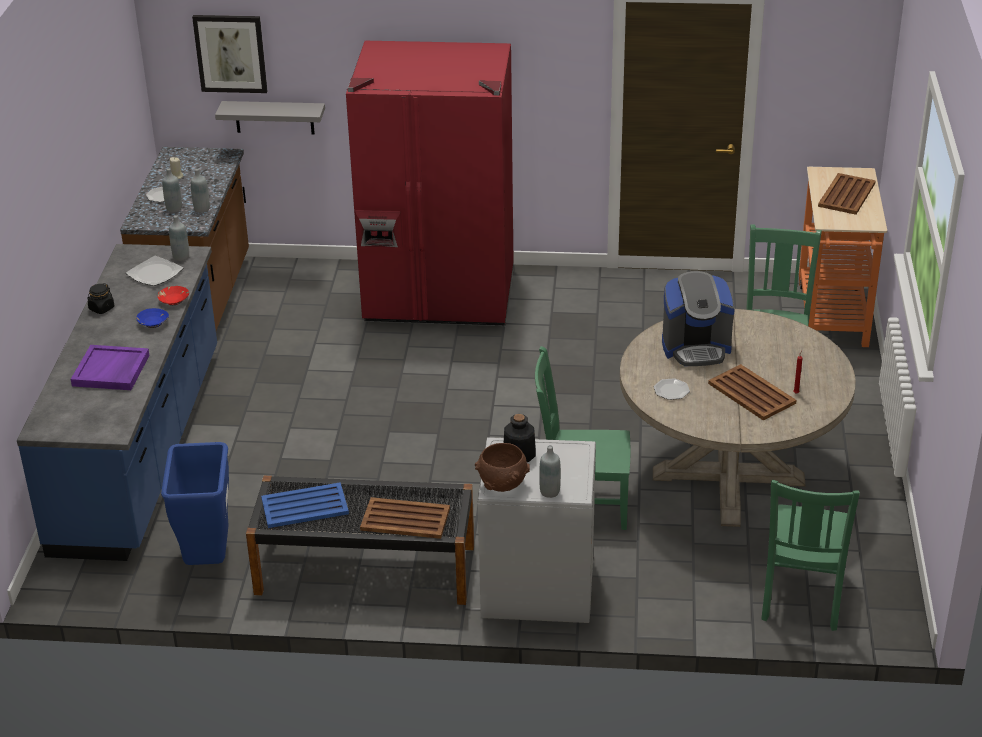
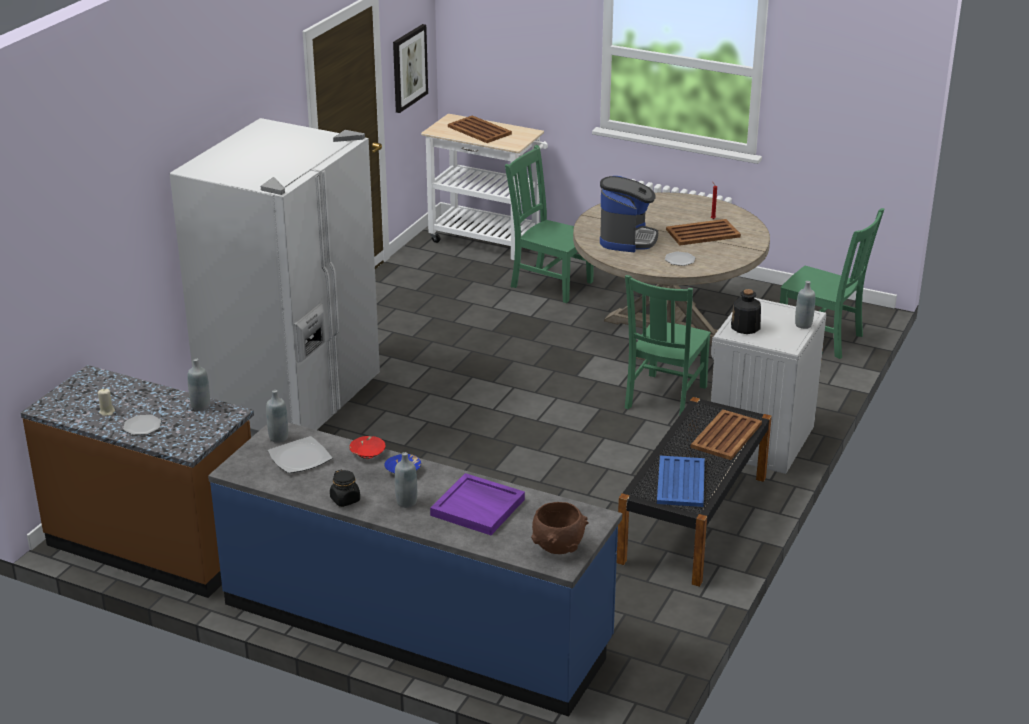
camera: 70 degrees left, 5 degrees down
blue trash can [161,442,229,565] -> none
grey bottle [162,168,182,213] -> grey bottle moved to [395,452,417,508]
picture [192,15,267,93] -> picture moved to [393,24,428,113]
grey shelf [215,101,325,135] -> none
red fridge [346,41,514,326] -> white fridge [170,118,380,437]
brown bowl [475,443,530,492] -> brown bowl moved to [531,502,588,554]
orange cart [799,167,887,347] -> white cart [421,114,548,260]

